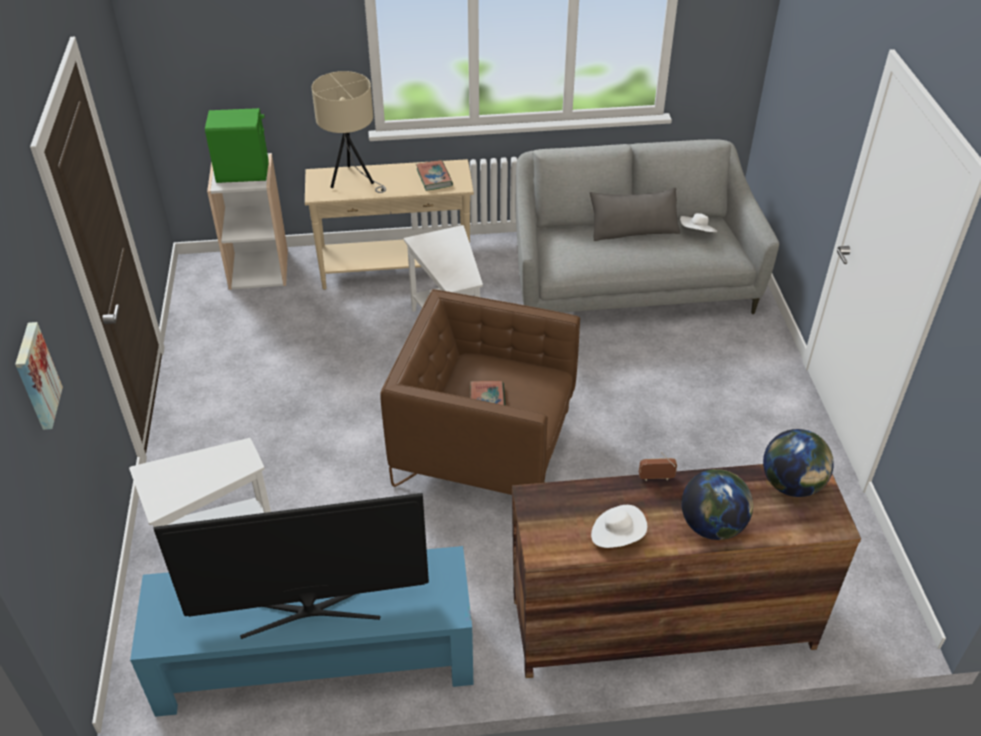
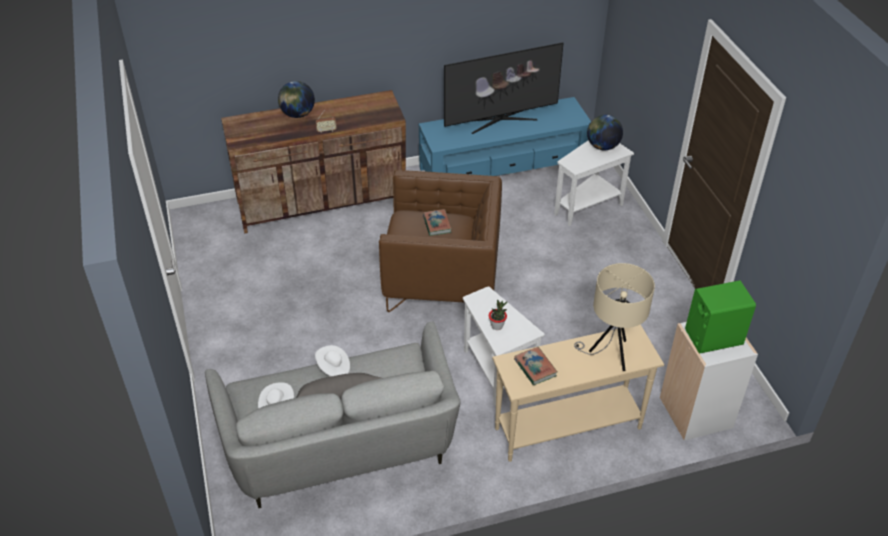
camera: 170 degrees right, 0 degrees up
picture [15,322,63,430] -> none
white hat [591,505,647,548] -> white hat moved to [315,345,350,376]
globe [763,429,834,497] -> globe moved to [587,115,623,150]
none -> potted plant [489,300,507,330]

